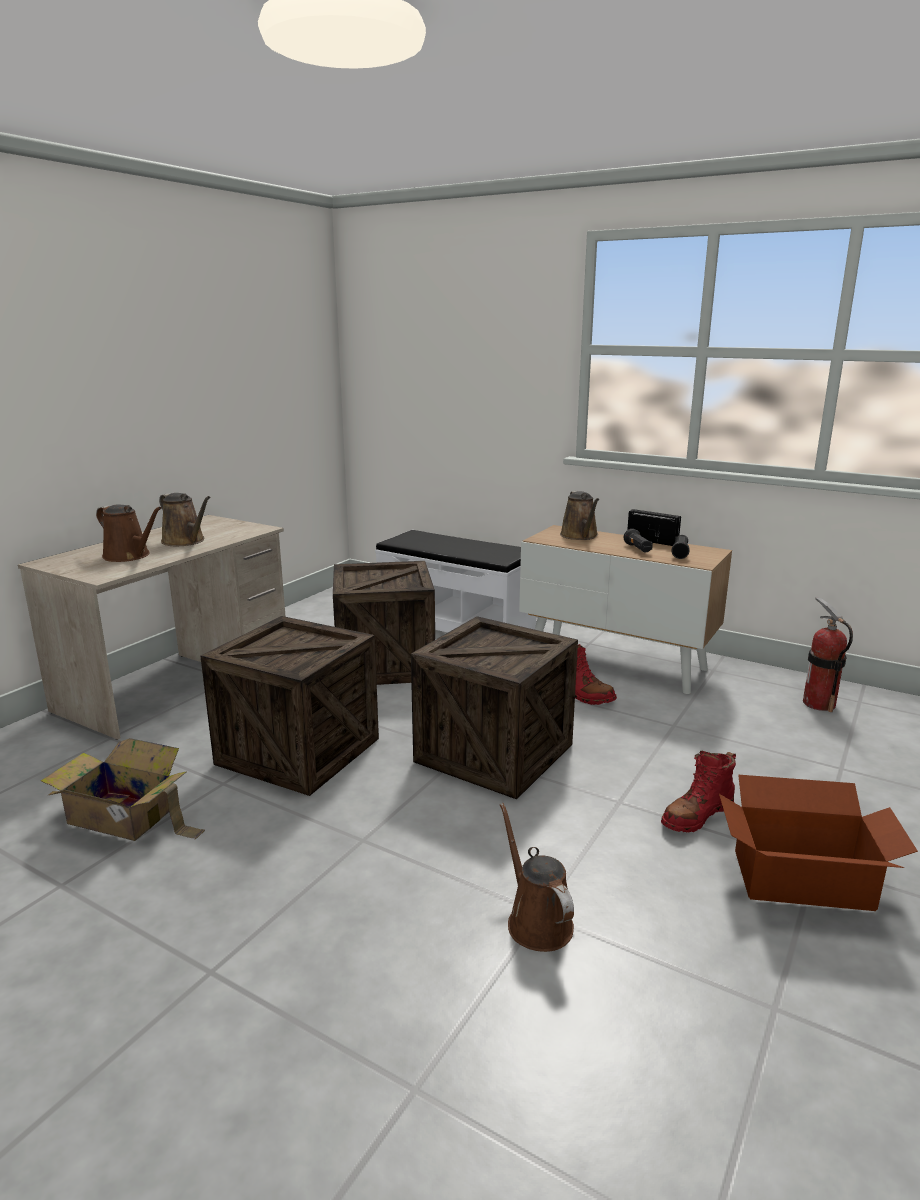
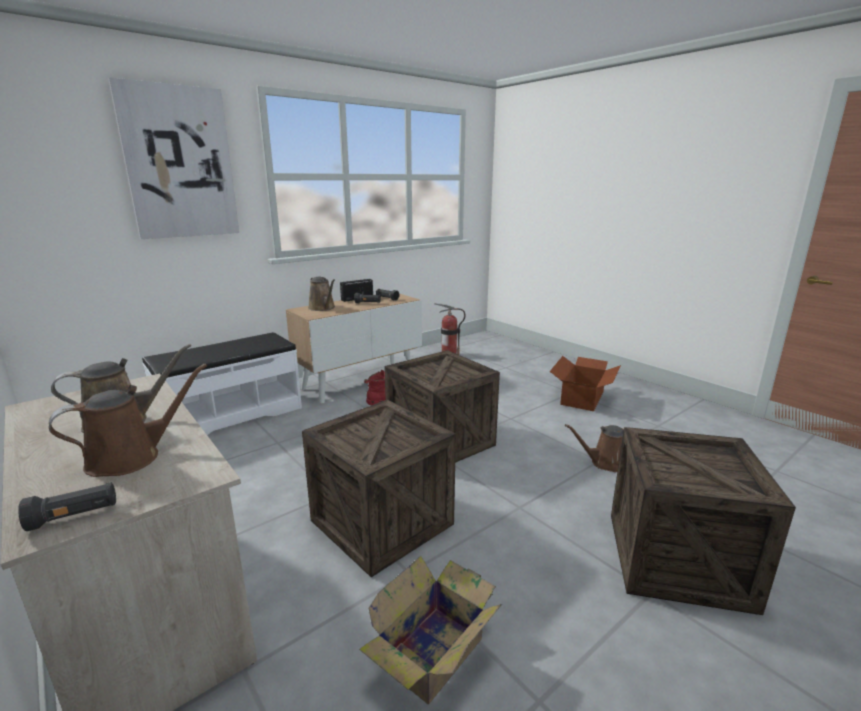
camera: 70 degrees left, 0 degrees up
crate [333,561,435,685] -> crate moved to [611,427,796,615]
brown watering can [560,491,599,540] -> brown watering can turned 45 degrees clockwise [308,277,335,311]
red boot [661,751,736,833] -> none
none -> black flashlight [18,482,116,531]
none -> picture [108,77,239,239]

